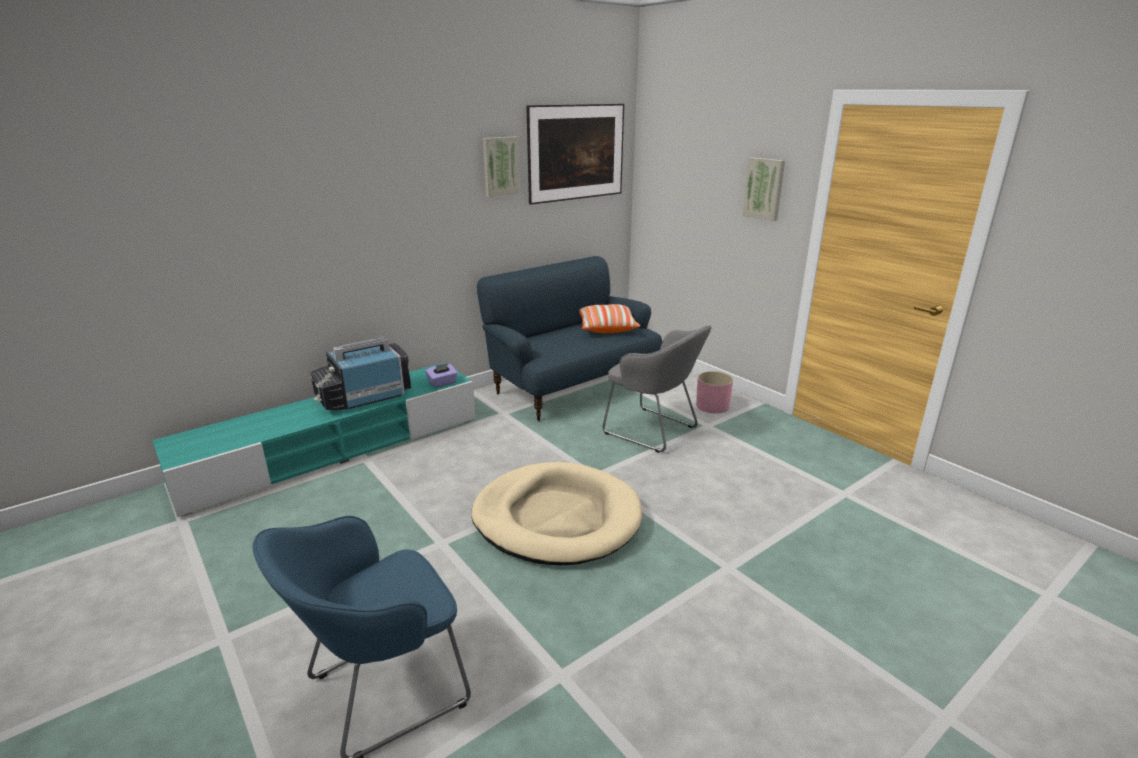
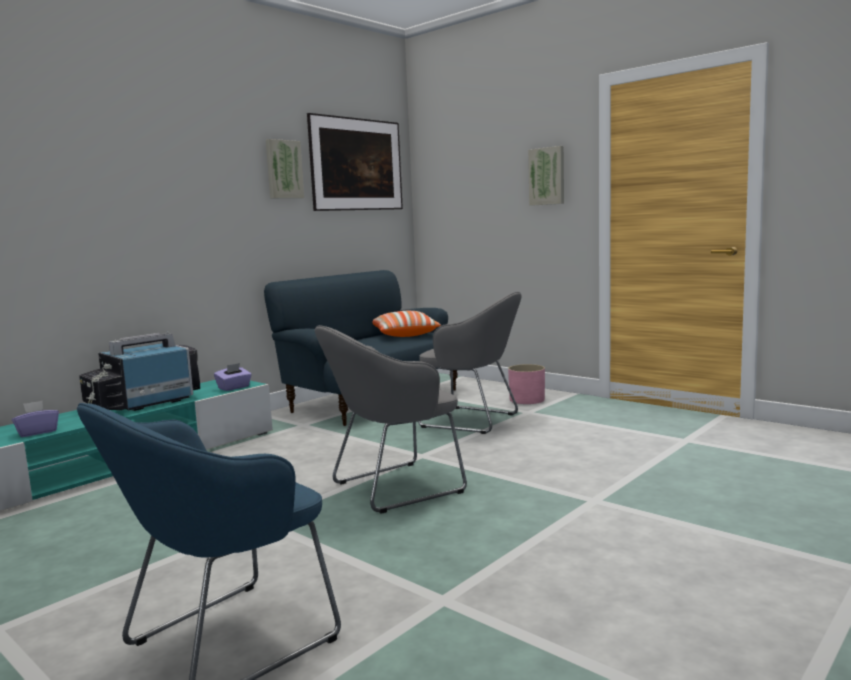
camera: 10 degrees left, 15 degrees down
beige dog bed [471,462,642,566] -> grey armchair [315,325,467,513]
none -> purple tissue box [12,401,59,437]

